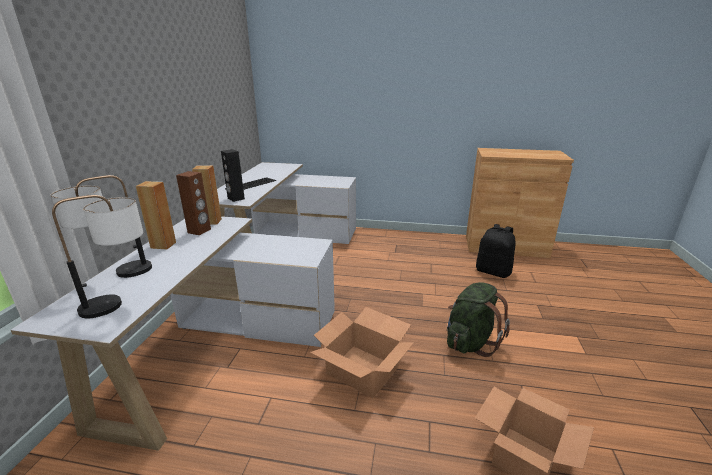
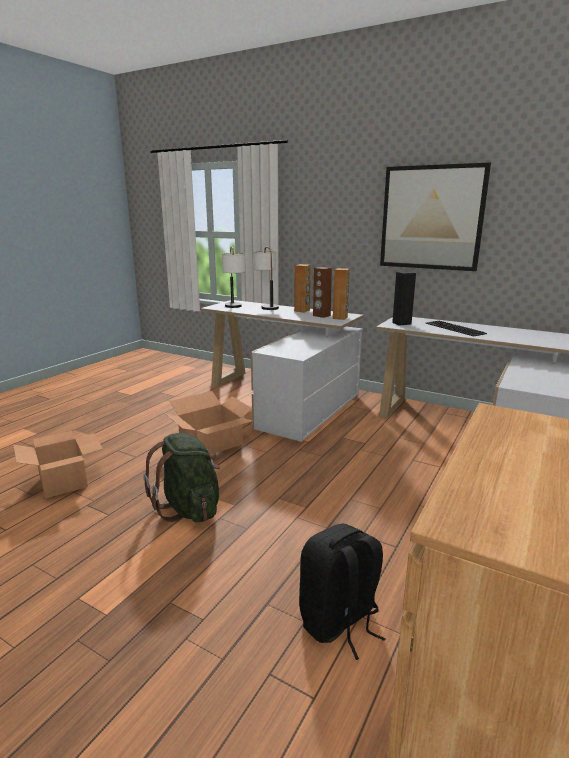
camera: 110 degrees right, 5 degrees down
none -> picture [380,163,491,271]

